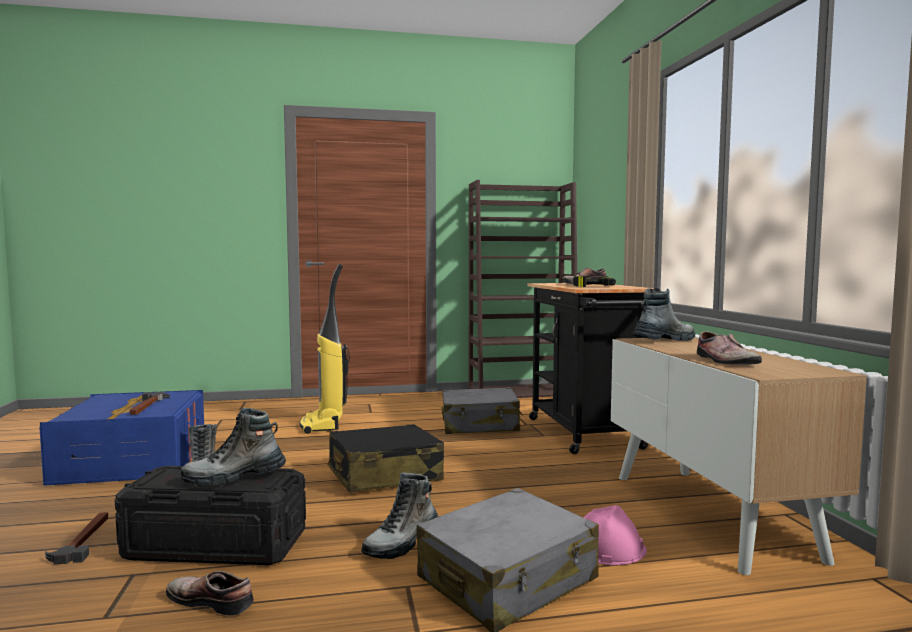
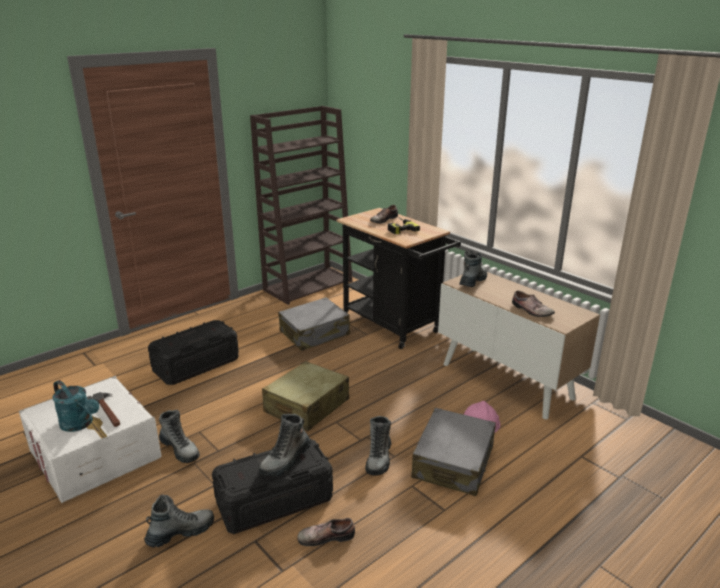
camera: 30 degrees left, 20 degrees up
blue storage box [39,390,204,486] -> white storage box [19,376,162,503]
hammer [45,512,108,564] -> boot [144,495,214,548]
vacuum cleaner [299,264,350,434] -> black storage box [148,320,239,385]
black suitcase [328,424,444,493] -> beige suitcase [262,361,349,431]
none -> turquoise watering can [52,380,99,432]

